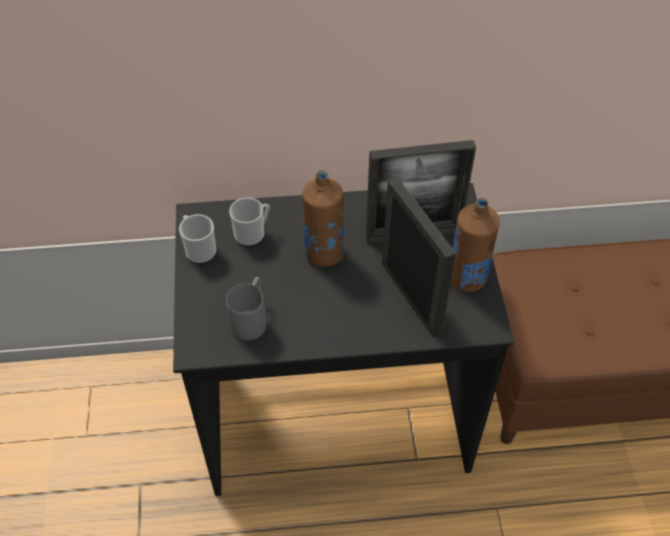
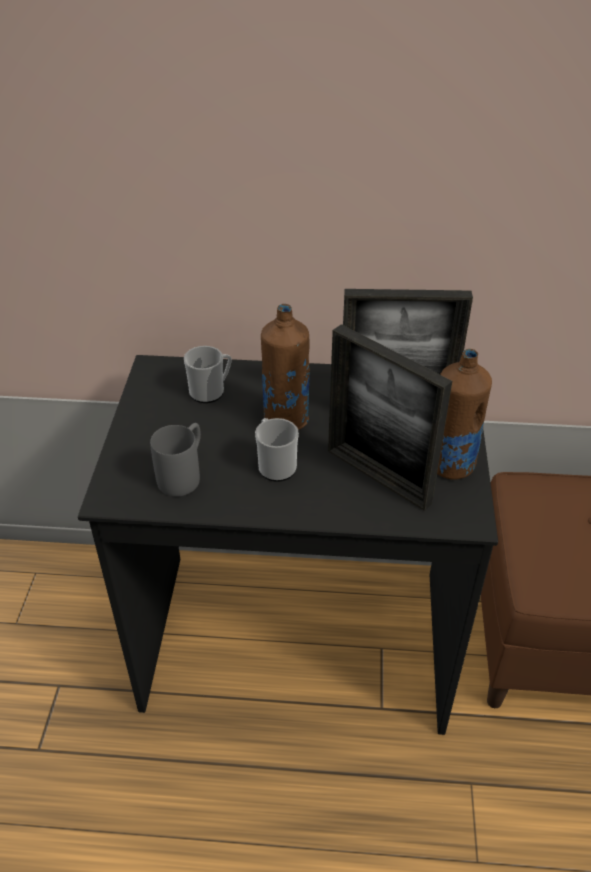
camera: 10 degrees right, 10 degrees down
mug [179,214,216,264] -> mug moved to [255,418,299,482]
picture frame [382,177,456,337] -> picture frame turned 150 degrees clockwise [328,324,452,511]

